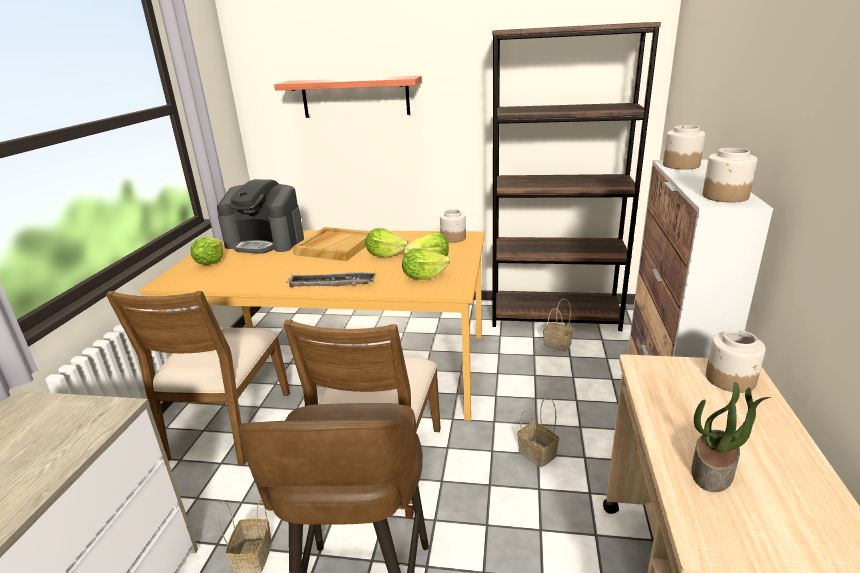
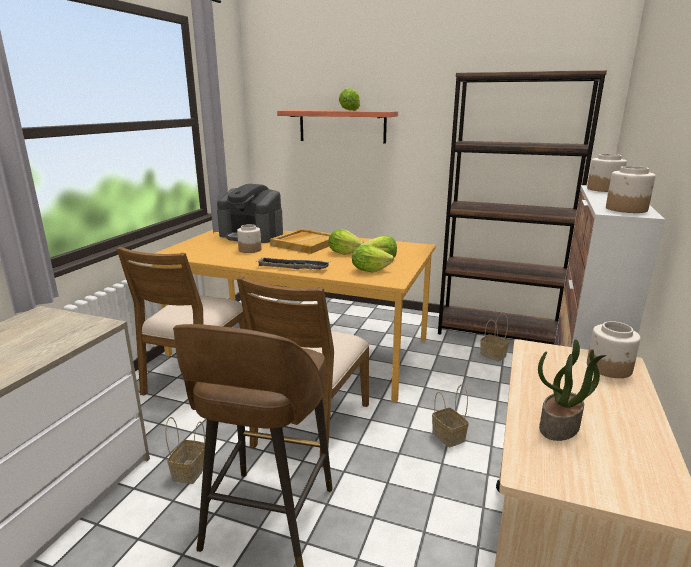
camera: 10 degrees right, 5 degrees down
lettuce [190,237,223,265] -> lettuce moved to [339,88,360,111]
jar [440,209,466,243] -> jar moved to [237,224,261,253]

